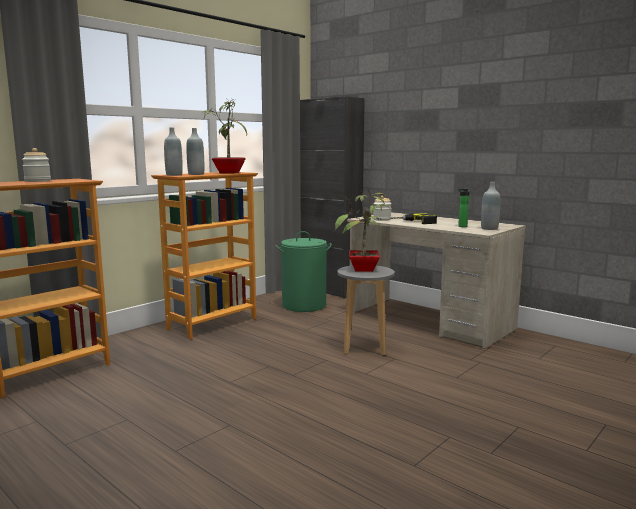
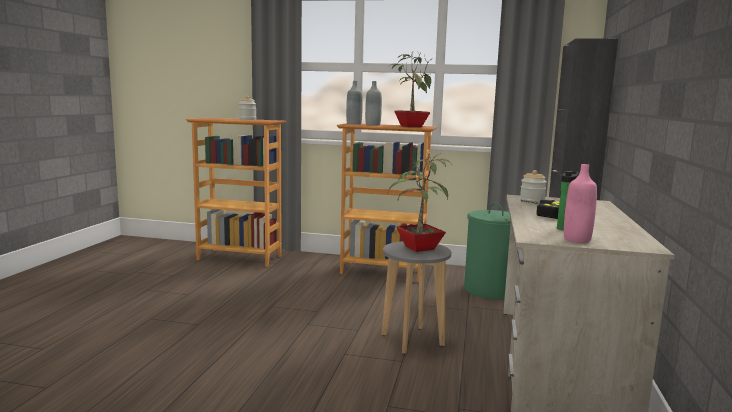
camera: 60 degrees right, 0 degrees up
grey bottle [481,182,500,230] -> pink bottle [564,164,597,243]

